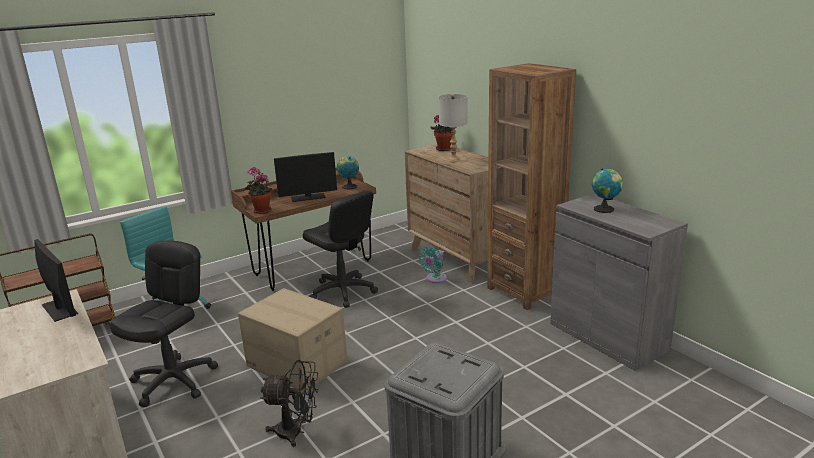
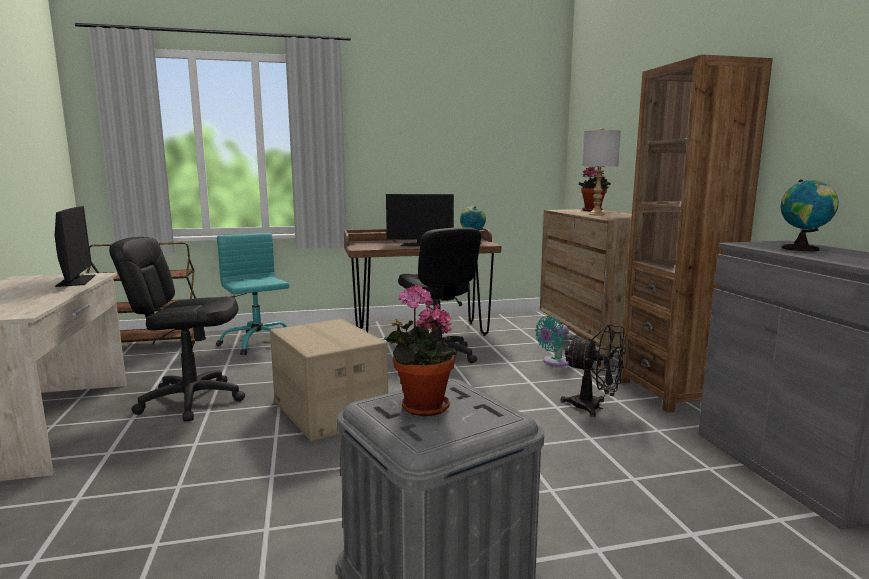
camera: 20 degrees right, 10 degrees down
black office chair [110,240,218,407] -> black office chair turned 135 degrees counterclockwise [109,237,245,422]
potted plant [245,167,272,214] -> potted plant moved to [383,285,457,416]
black fan [261,360,319,447] -> black fan moved to [560,325,626,417]

